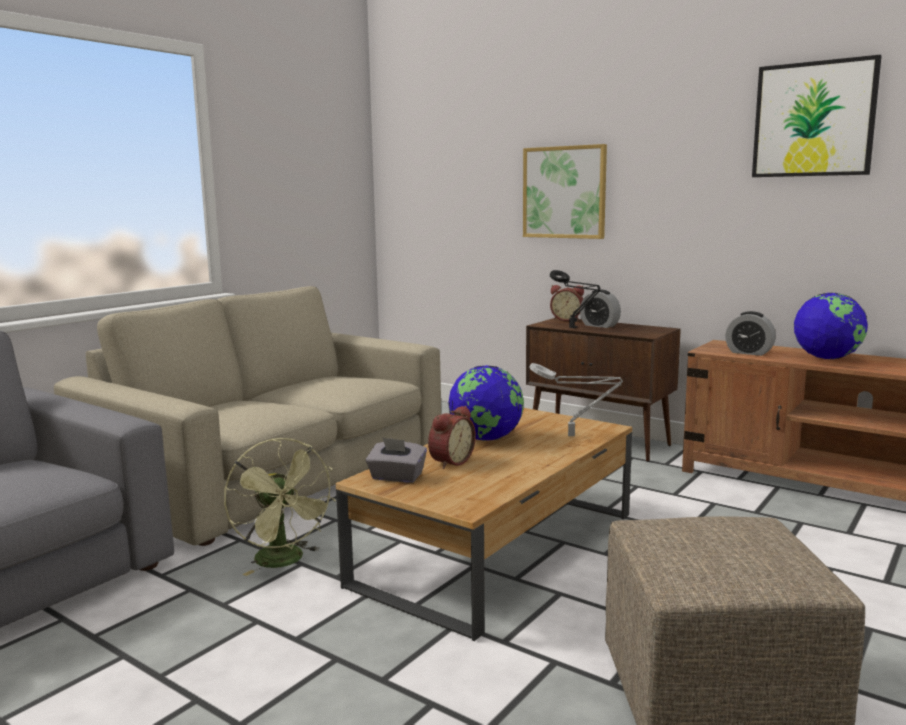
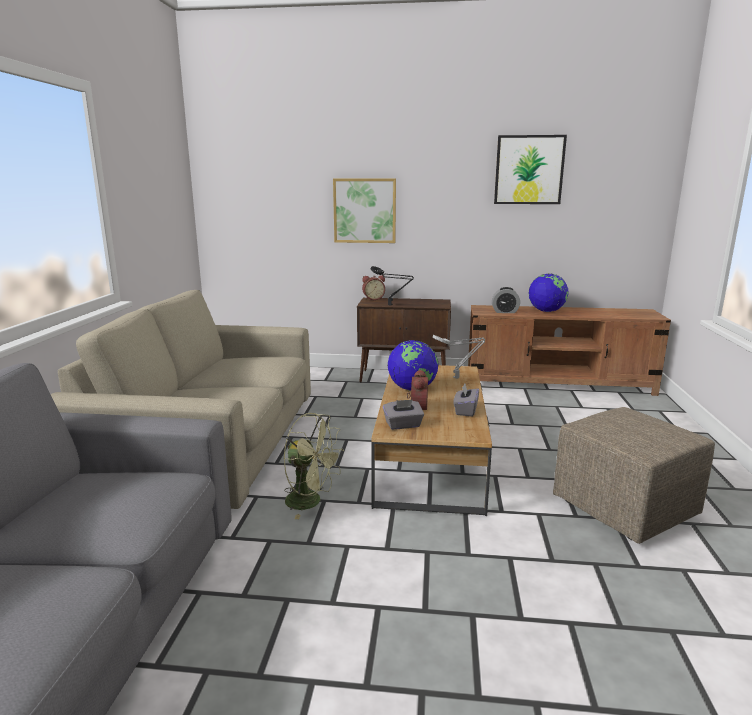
camera: 30 degrees left, 5 degrees up
alarm clock [580,290,621,328] -> none
none -> grey tissue box [454,383,479,417]

